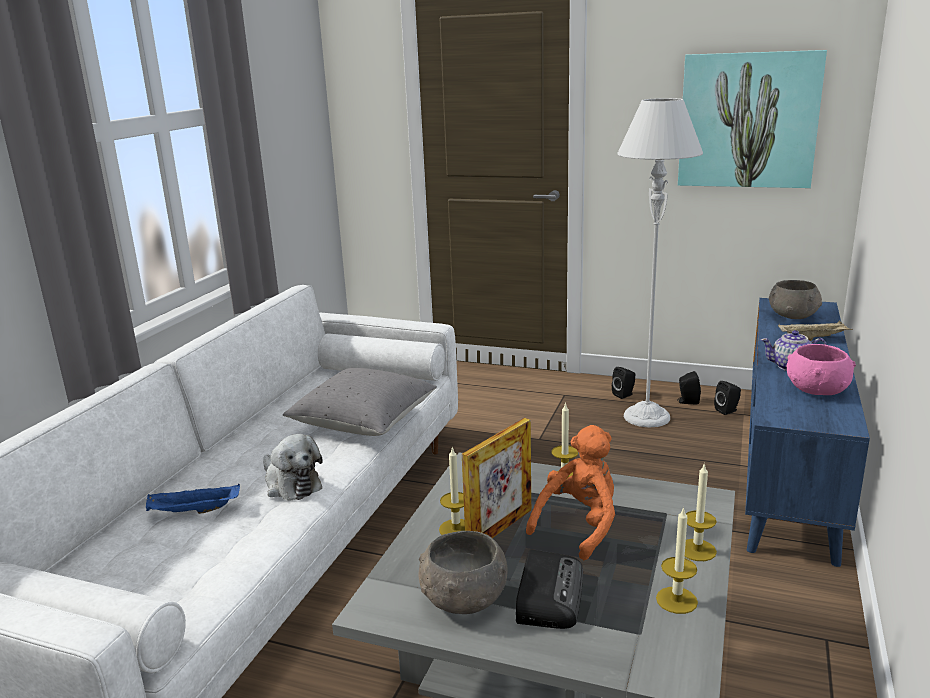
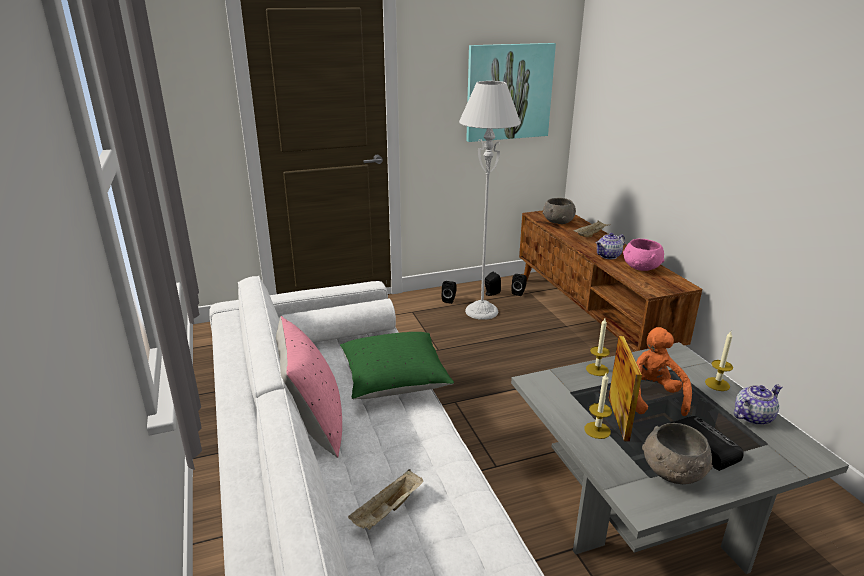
camera: 40 degrees left, 5 degrees up
blue tray [146,483,240,514] -> beige tray [348,469,423,530]
plush toy [263,434,323,501] -> none
grey pillow [283,368,437,436] -> green pillow [340,332,454,399]
candle [656,507,698,614] -> teapot [734,384,782,425]
blue tv stand [745,298,870,567] -> brown tv stand [519,211,702,352]
none -> pink pillow [276,316,342,458]

